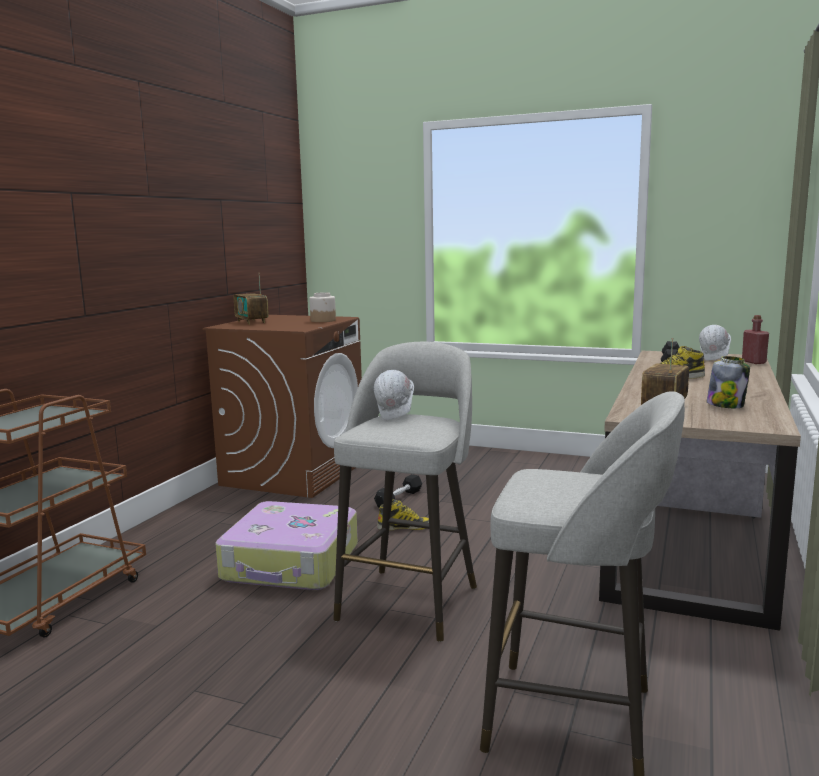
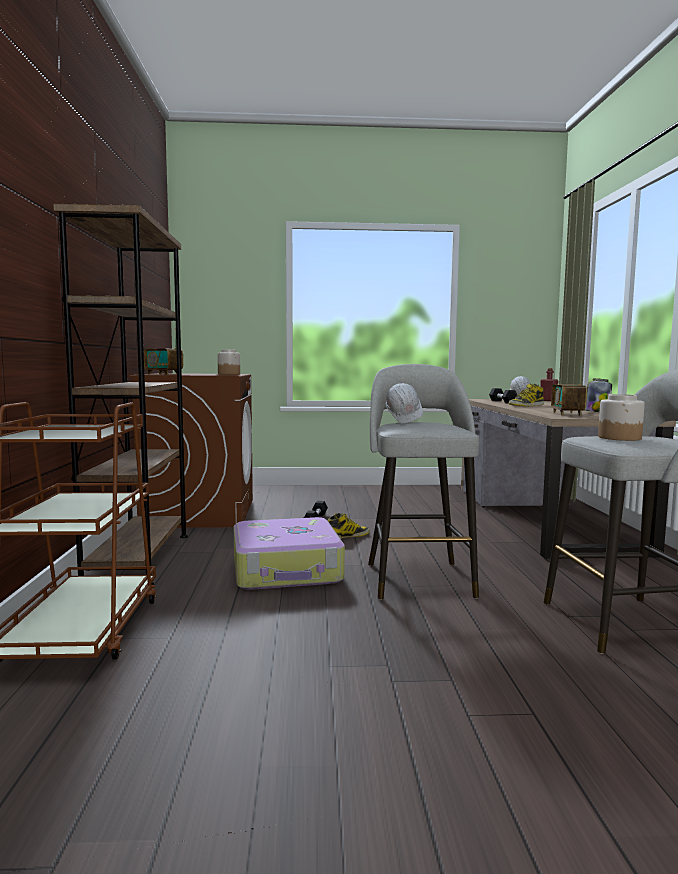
camera: 25 degrees left, 5 degrees down
none -> brown bookcase [53,203,188,585]
none -> jar [598,394,645,441]

